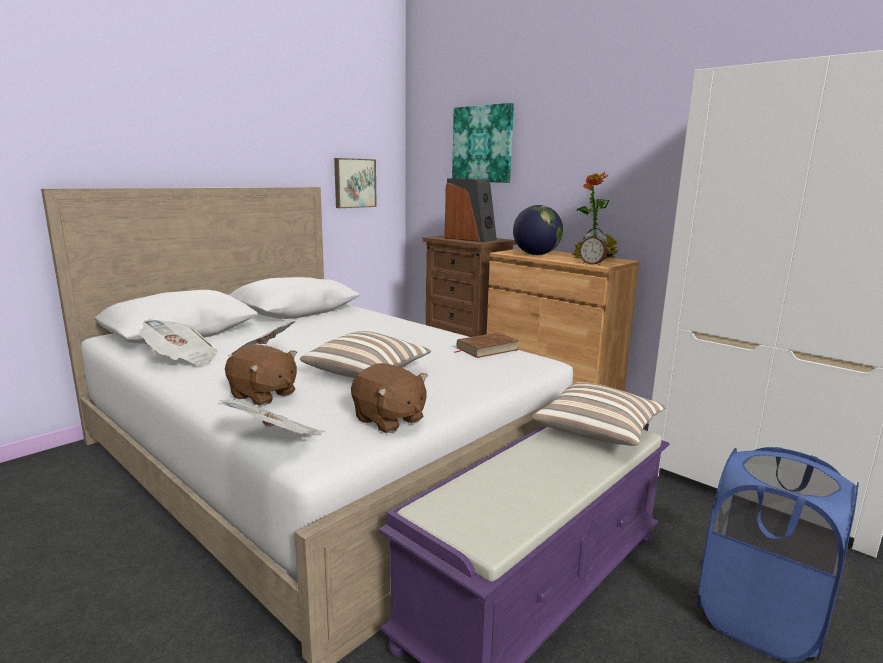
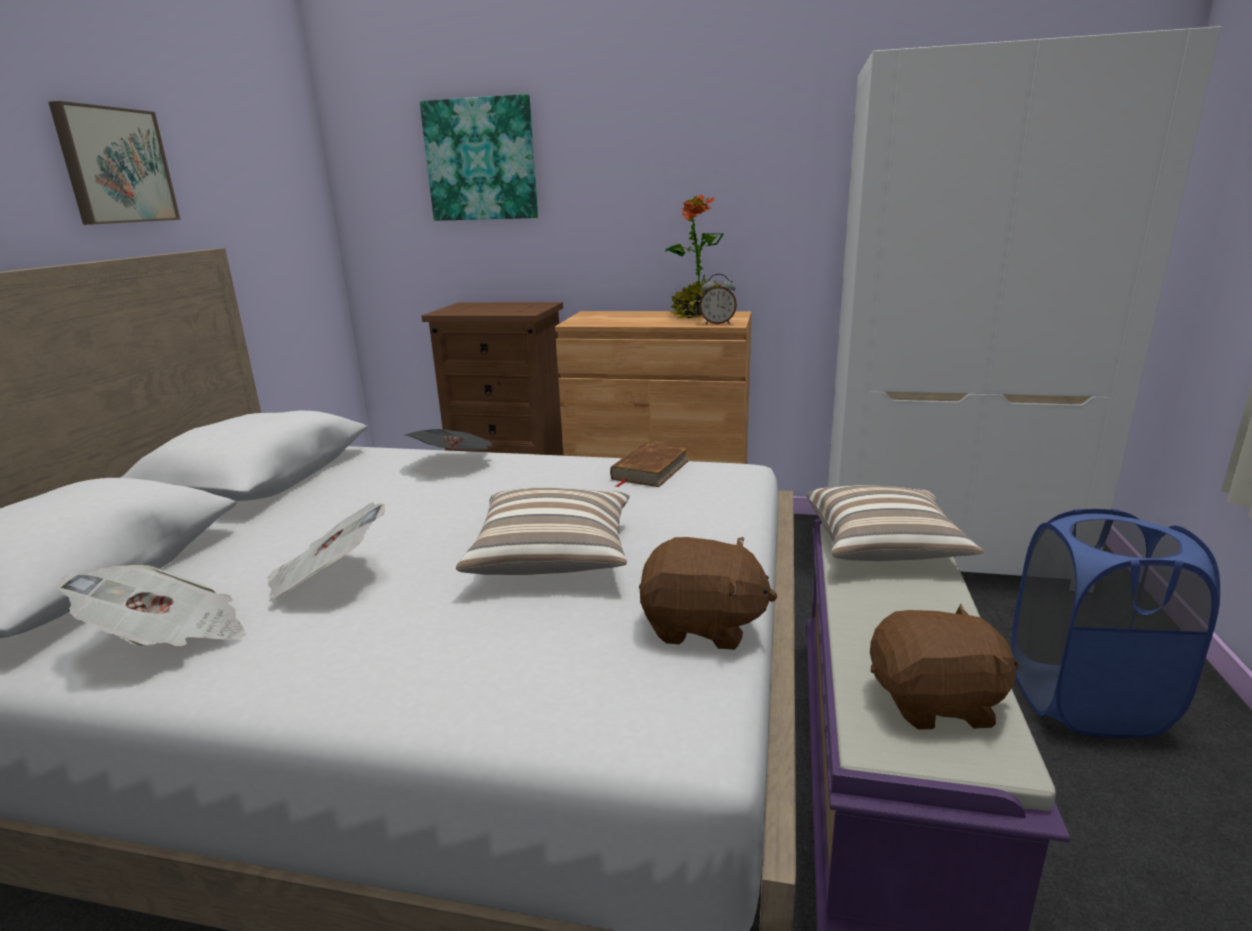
camera: 30 degrees left, 5 degrees up
newspaper [218,400,326,435] -> newspaper moved to [405,429,493,450]
brown plush toy [225,344,297,406] -> brown plush toy moved to [870,604,1019,730]
picture [334,158,377,208] -> picture moved to [48,101,180,225]
speaker [444,178,497,242] -> none
globe [513,205,563,255] -> none

